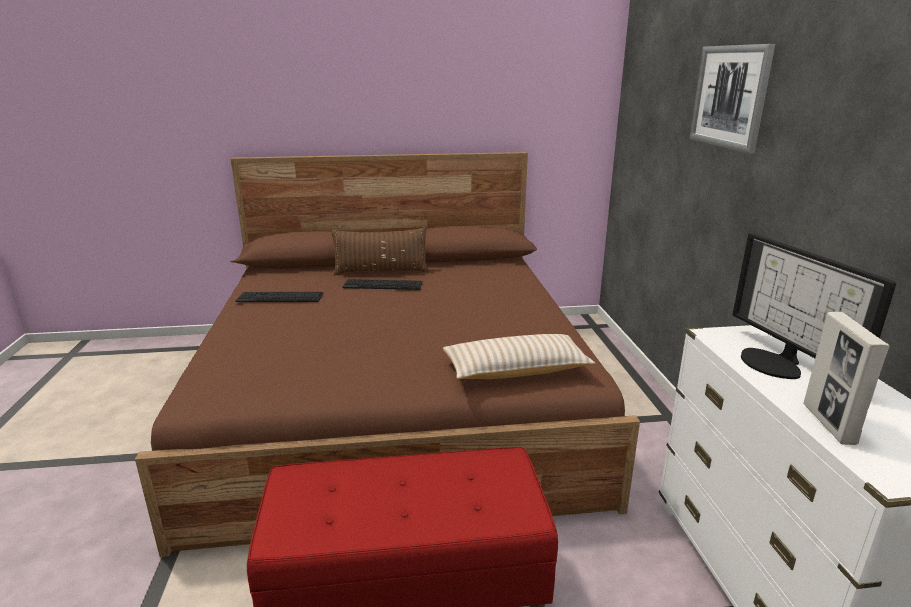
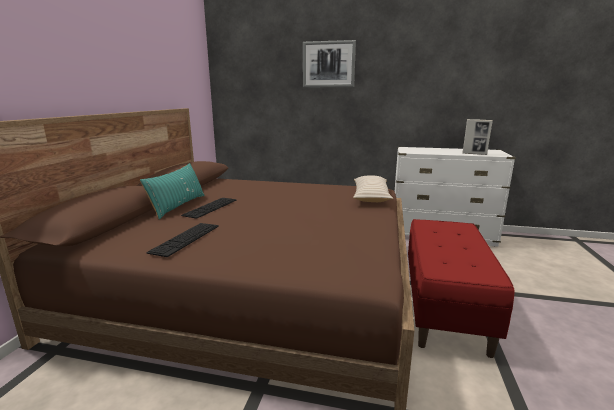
camera: 70 degrees left, 5 degrees down
brown pillow [331,227,428,276] -> turquoise pillow [140,163,205,219]
monitor [732,233,896,379] -> none

